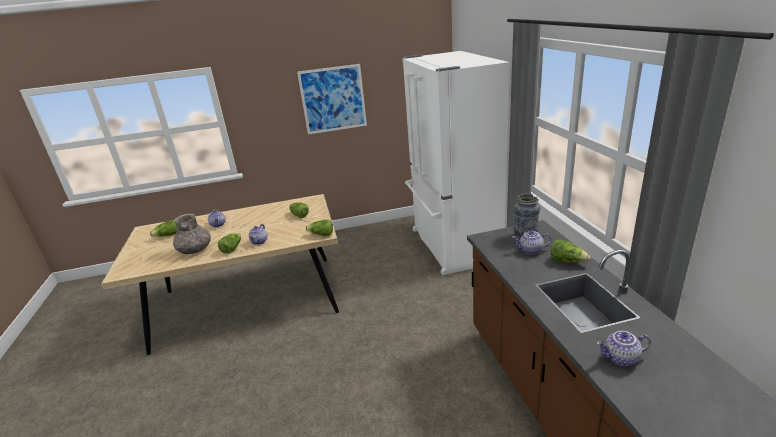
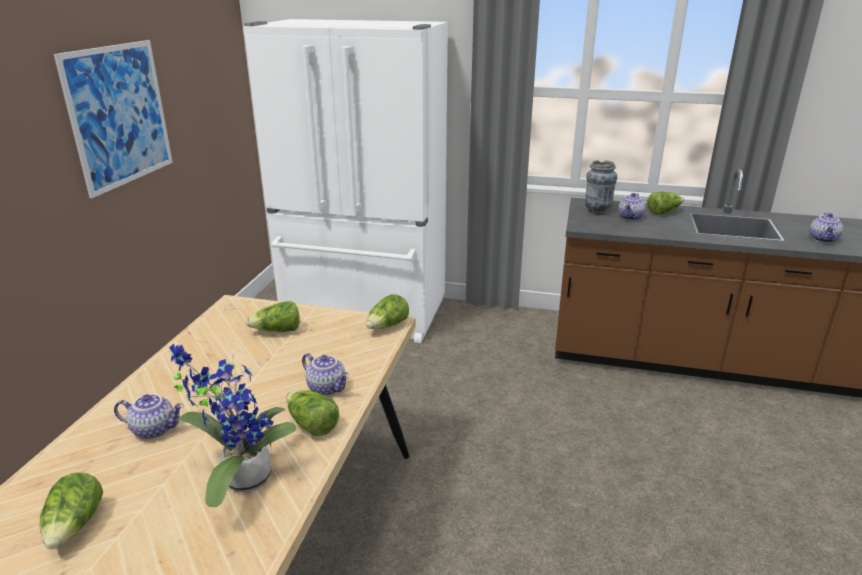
camera: 65 degrees left, 0 degrees up
grey vase [173,214,211,254] -> potted plant [169,344,296,507]

